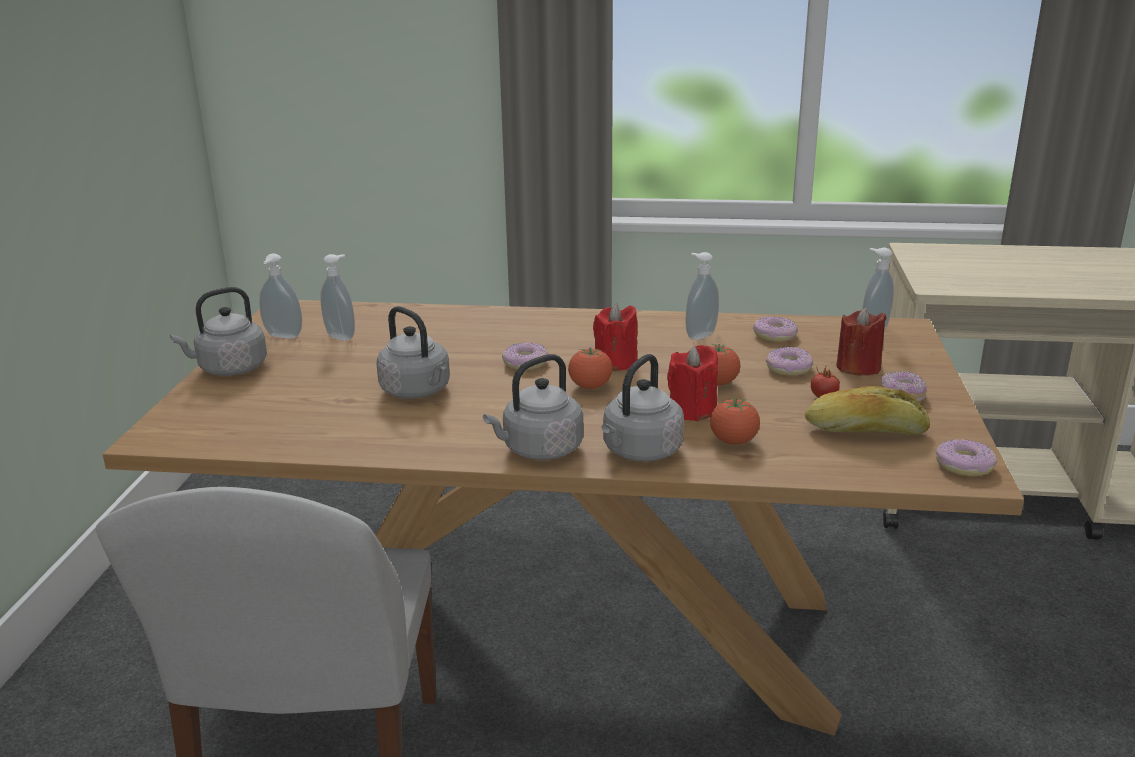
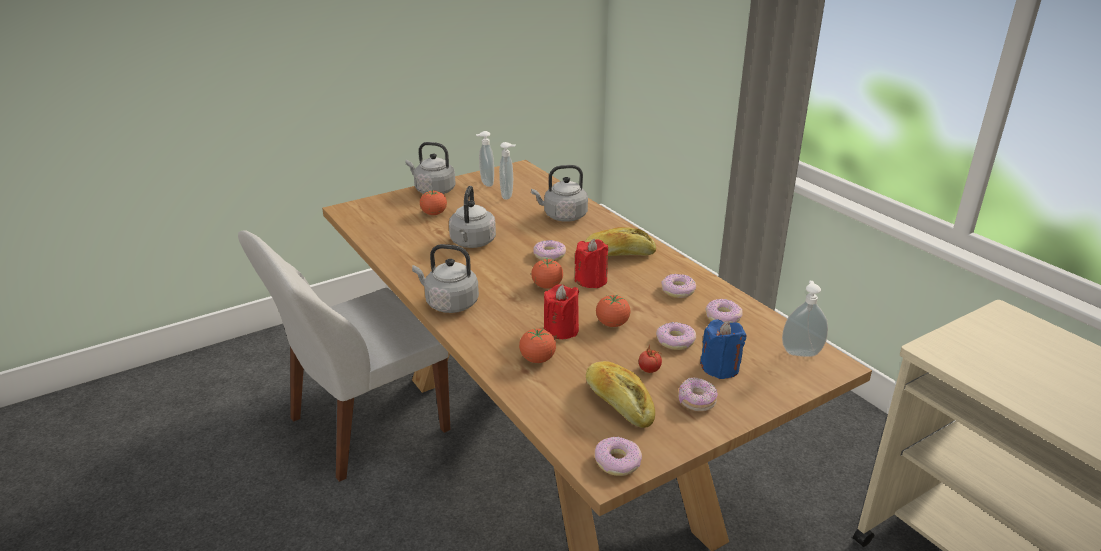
camera: 50 degrees right, 5 degrees up
grey kettle [602,354,684,462] -> grey kettle moved to [531,165,588,222]
soap dispenser [686,252,719,340] -> donut [661,274,696,298]
red candle [836,307,887,376] -> blue candle [700,320,746,379]
none -> tomato [420,190,447,215]
none -> bread [584,227,656,256]

